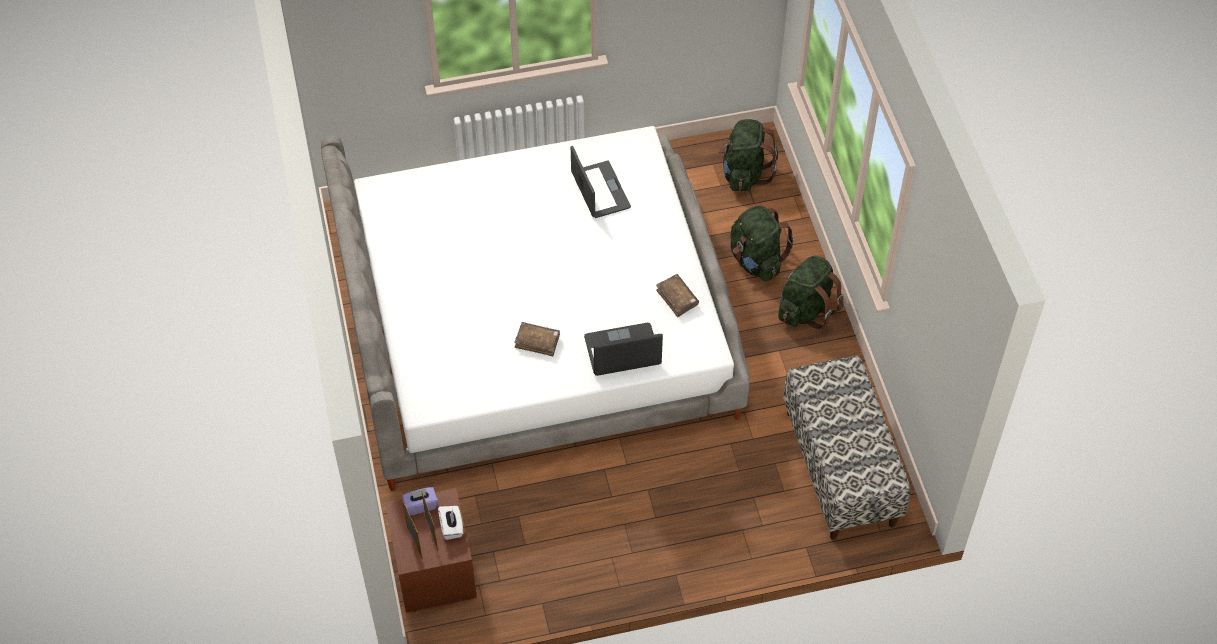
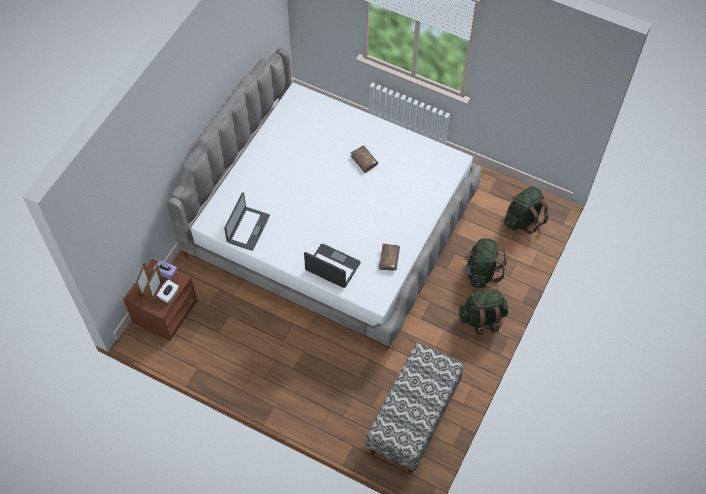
camera: 40 degrees right, 5 degrees up
brown book [514,322,560,356] -> brown book moved to [351,145,378,173]
laptop [571,146,631,218] -> laptop moved to [224,192,270,251]

